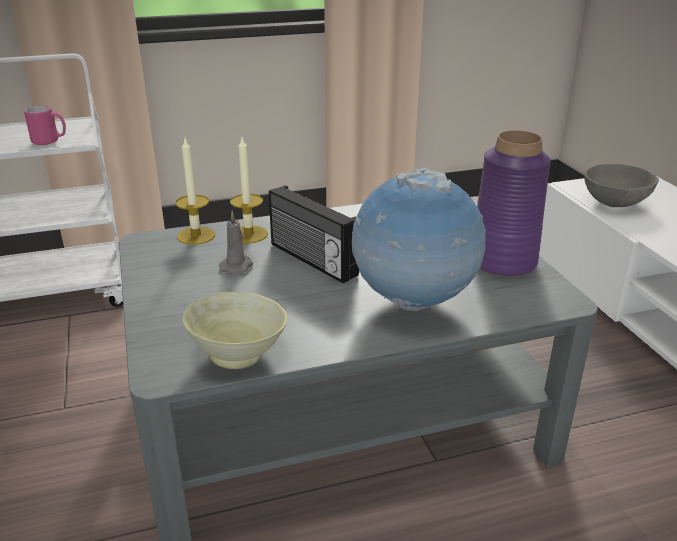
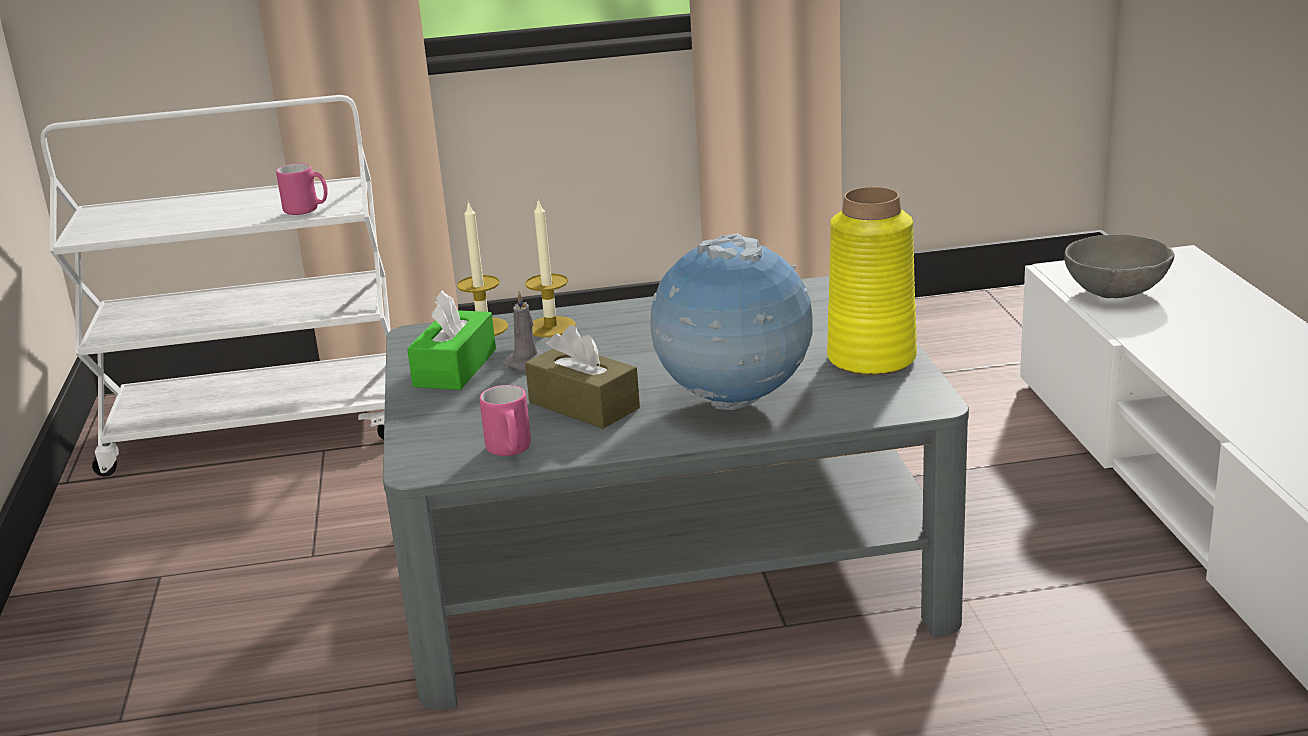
camera: 10 degrees right, 5 degrees down
beige bowl [183,292,288,369] -> pink mug [480,385,531,456]
radio [269,185,359,283] -> none
purple vase [477,130,551,277] -> yellow vase [827,187,917,376]
none -> green tissue box [407,290,496,390]
none -> brown tissue box [525,325,640,429]

